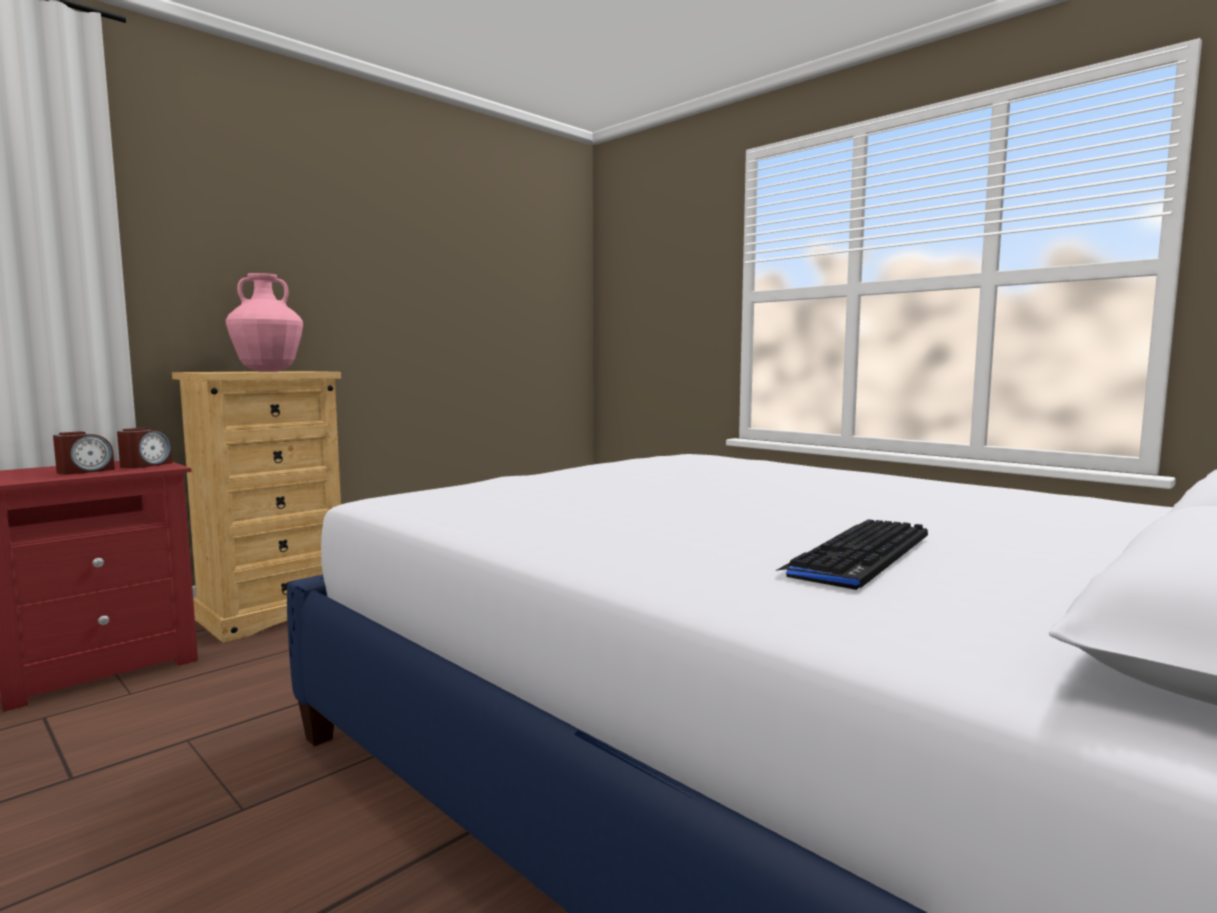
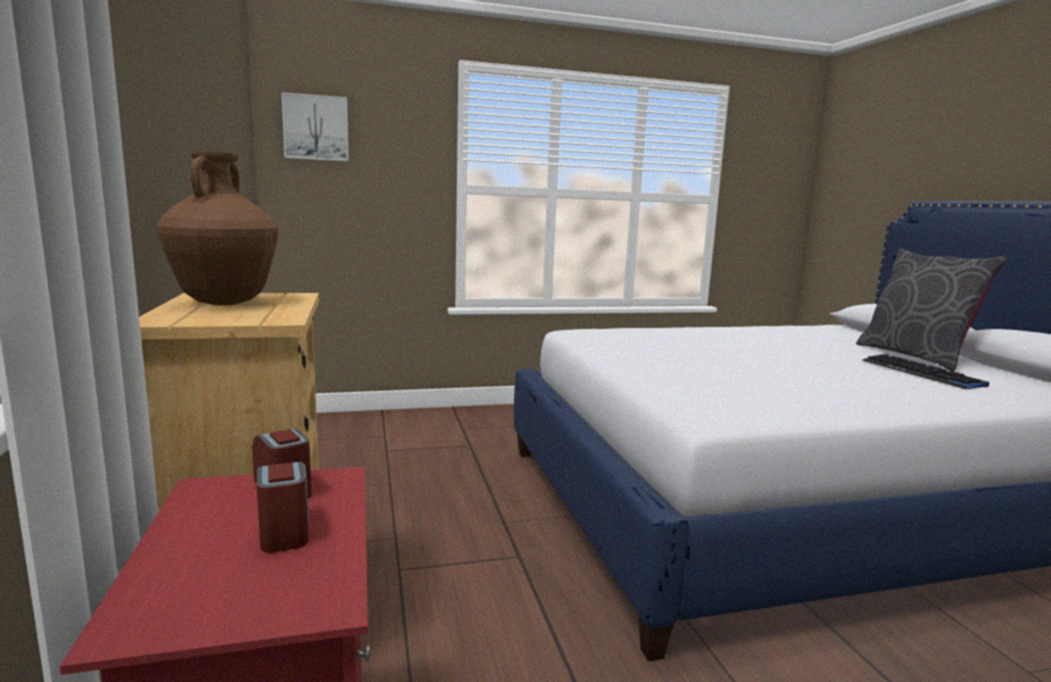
camera: 60 degrees left, 5 degrees up
pink vase [226,273,303,372] -> brown vase [156,151,279,305]
none -> picture [282,92,349,161]
none -> grey pillow [856,248,1008,371]

